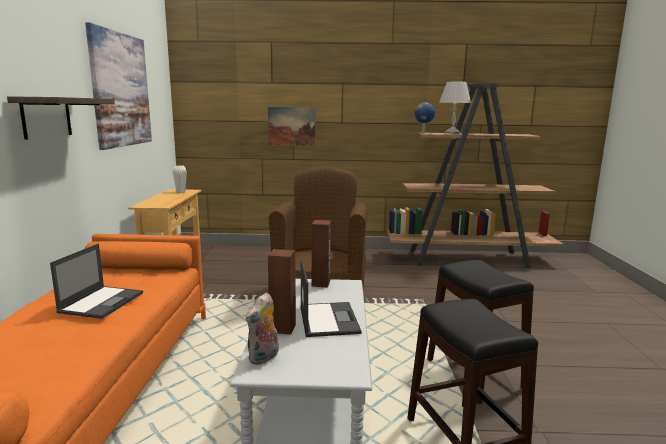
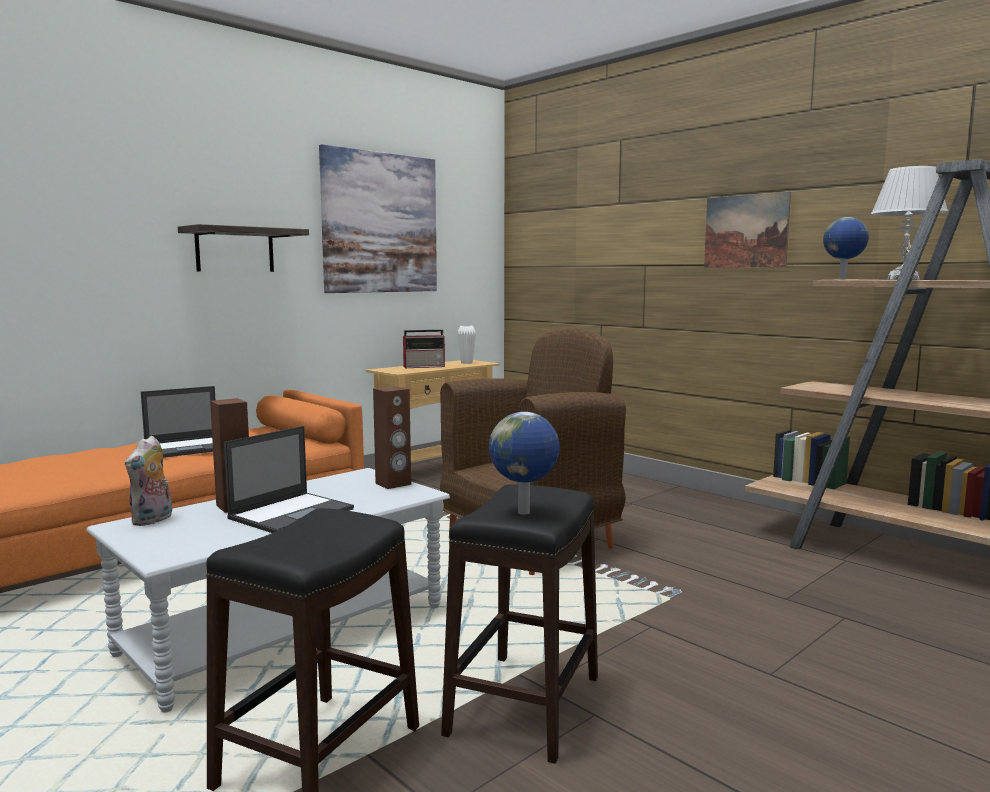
camera: 45 degrees right, 5 degrees down
plush toy [246,293,279,365] -> plush toy turned 60 degrees counterclockwise [125,436,172,526]
picture [268,107,315,146] -> picture moved to [704,192,791,268]
none -> radio [403,330,446,368]
none -> globe [489,412,560,515]

